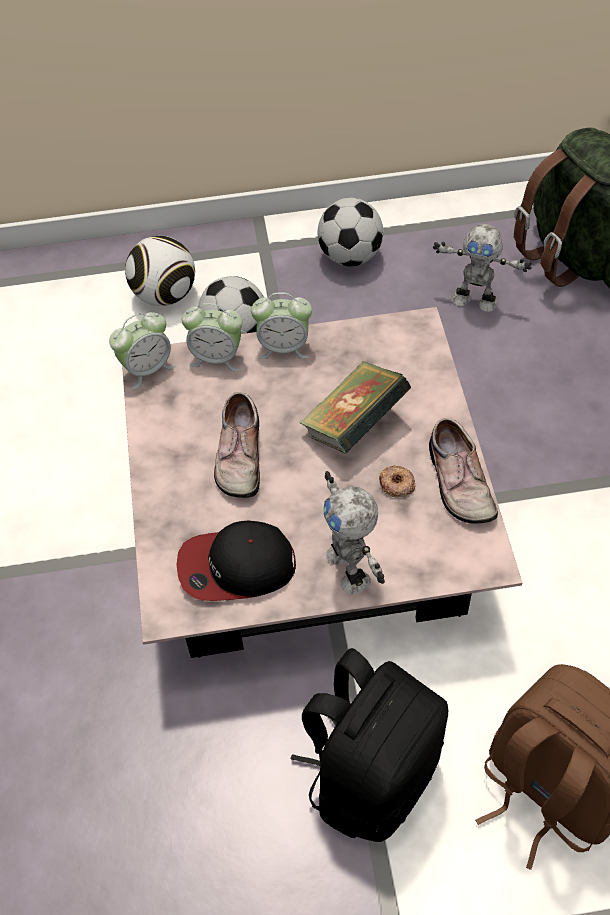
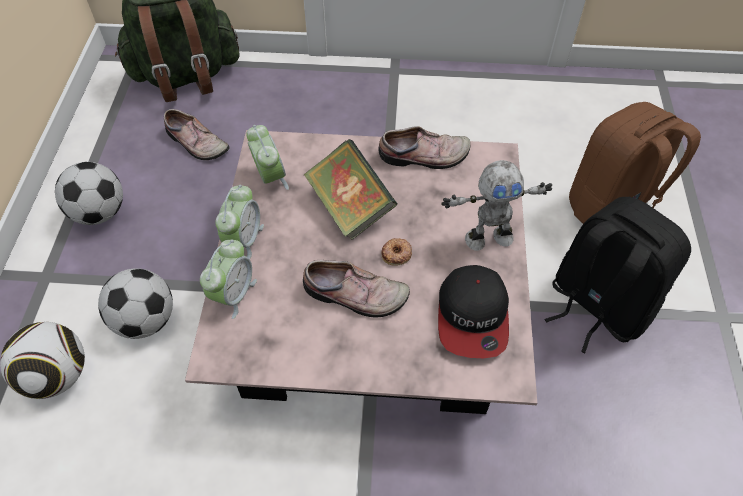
camera: 80 degrees left, 0 degrees up
alarm clock [109,312,176,389] -> alarm clock moved to [246,125,289,190]
donut [379,465,416,498] -> donut moved to [382,238,412,266]
toy robot [433,224,532,312] -> shoe [164,109,230,160]

